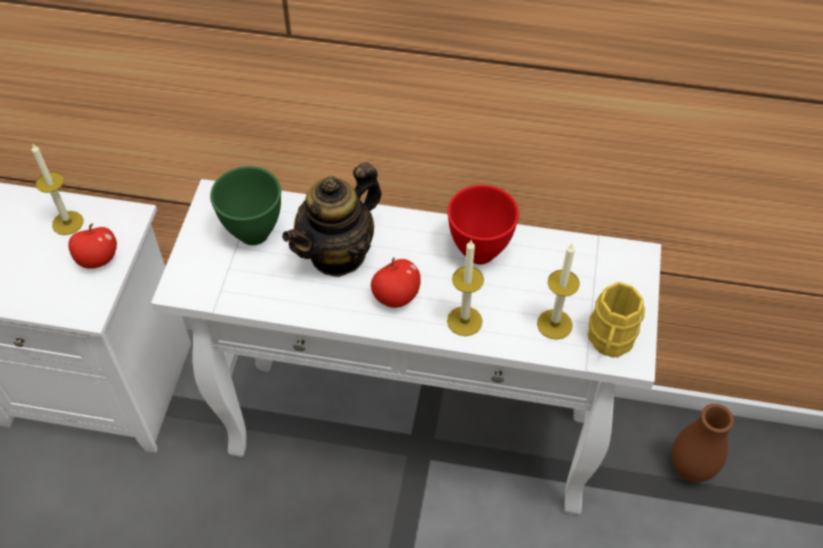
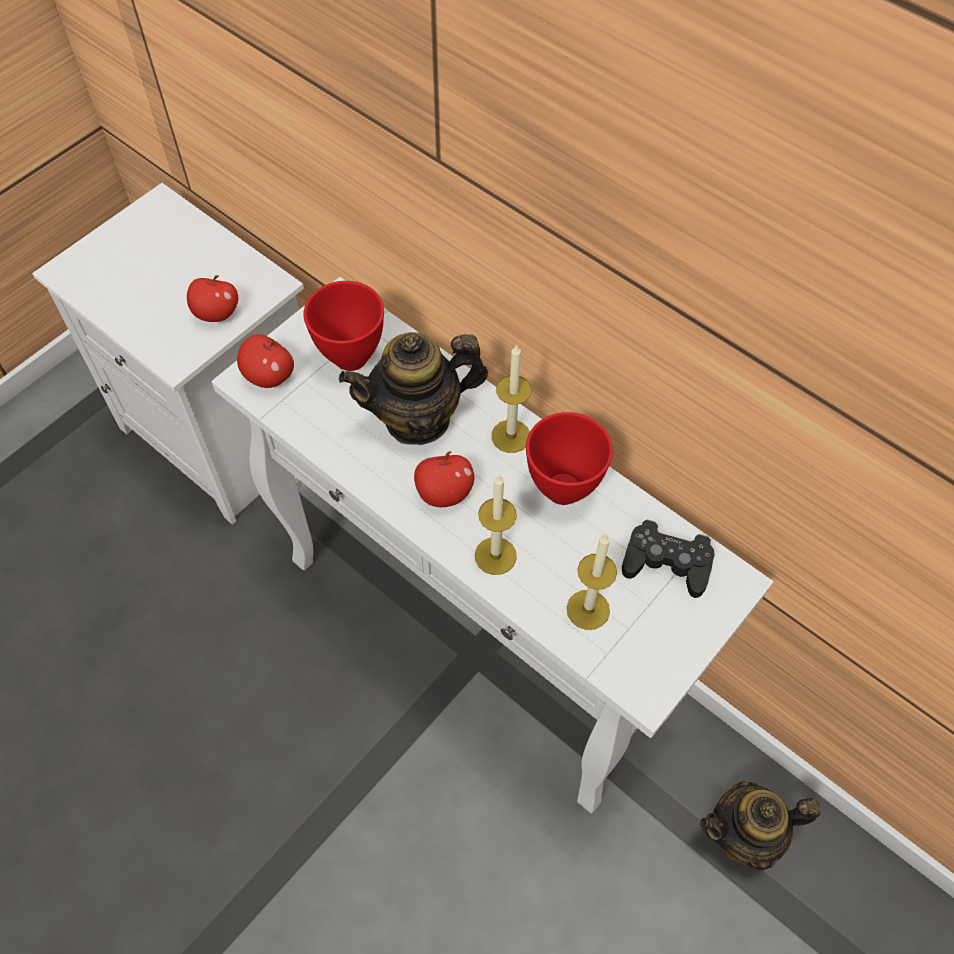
camera: 30 degrees right, 5 degrees up
candle [32,143,83,235] -> candle moved to [492,344,532,453]
green bowl [210,166,281,245] -> red bowl [303,281,384,371]
yellow mug [588,282,645,358] -> none
brown vase [672,404,734,482] -> teapot [699,781,820,871]
none -> apple [237,334,294,388]
none -> black game controller [622,520,715,598]

